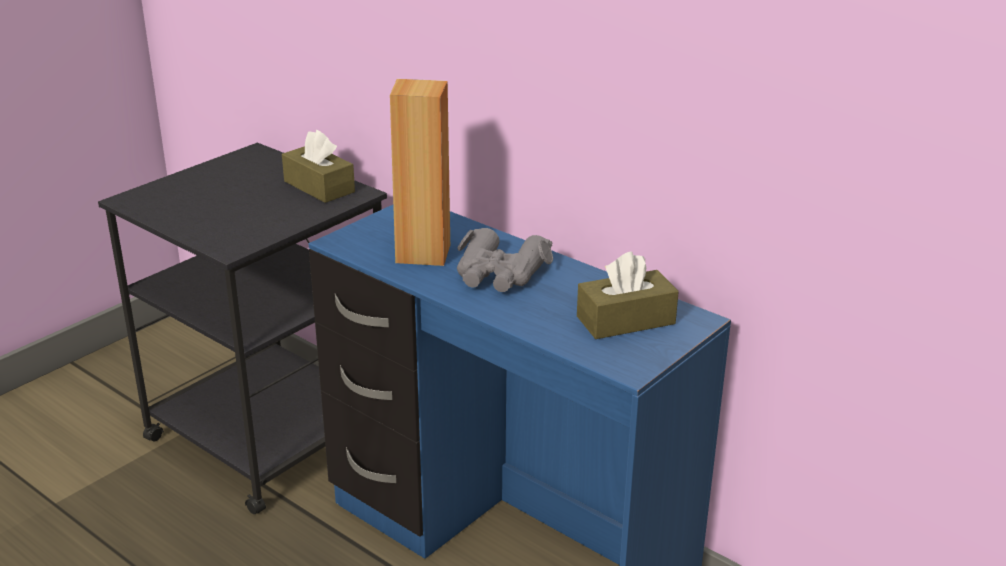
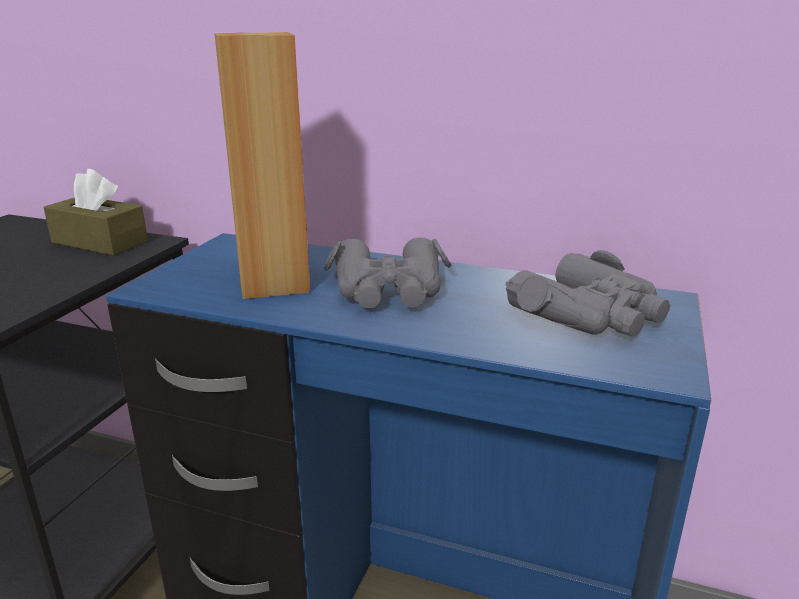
camera: 20 degrees left, 5 degrees down
brown tissue box [577,251,679,339] -> grey binoculars [505,250,671,337]

